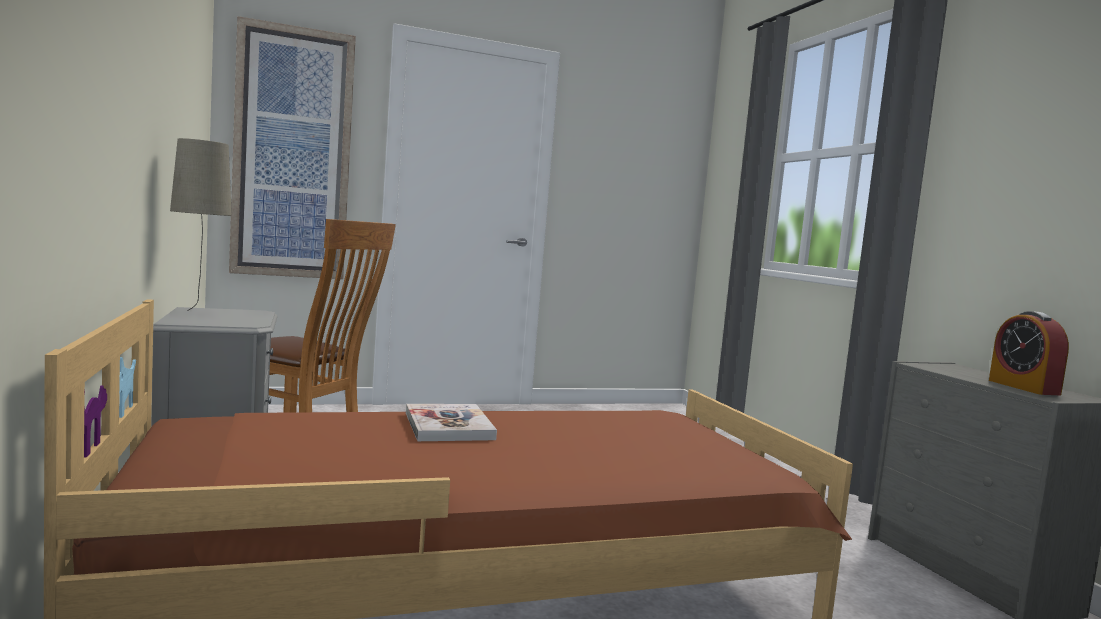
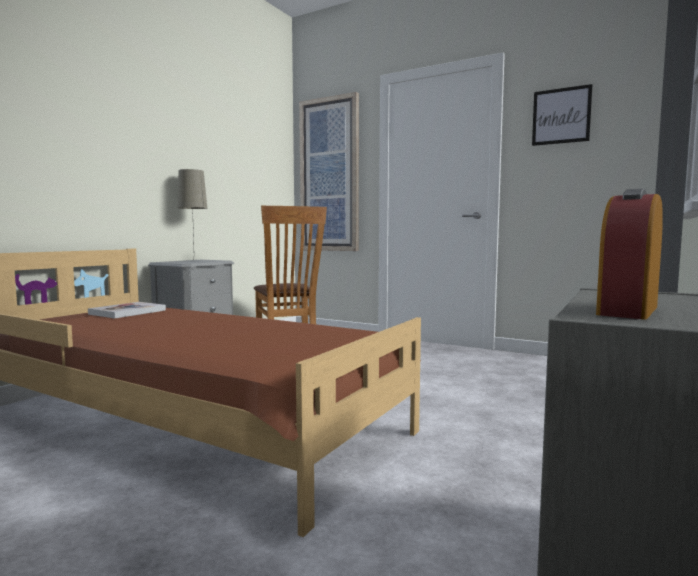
camera: 50 degrees right, 0 degrees up
book [406,404,497,441] -> book moved to [88,302,166,318]
none -> picture [532,84,592,146]

